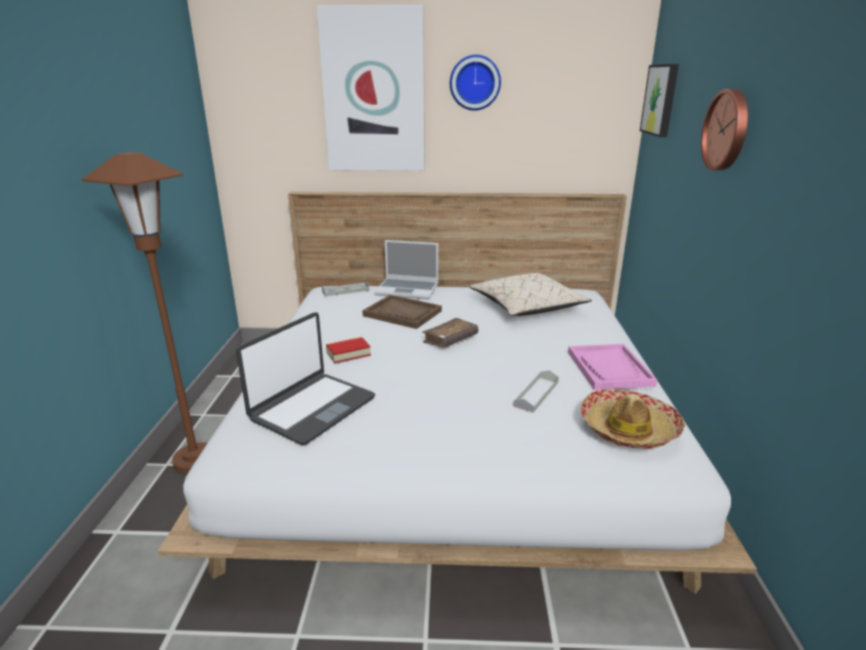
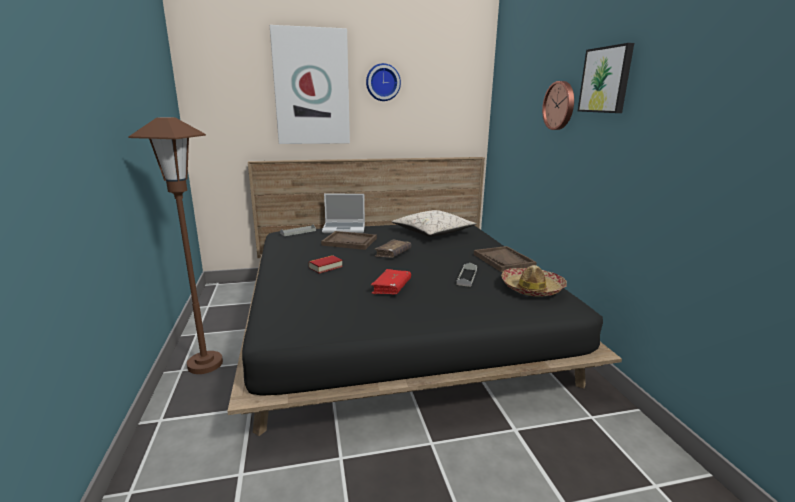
camera: 15 degrees left, 5 degrees down
white bed [158,192,757,594] -> black bed [227,157,622,436]
laptop [236,312,375,445] -> none
pink tray [568,344,657,390] -> brown tray [474,246,537,272]
picture [640,64,679,137] -> picture moved to [578,43,634,113]
none -> red book [371,269,411,295]

